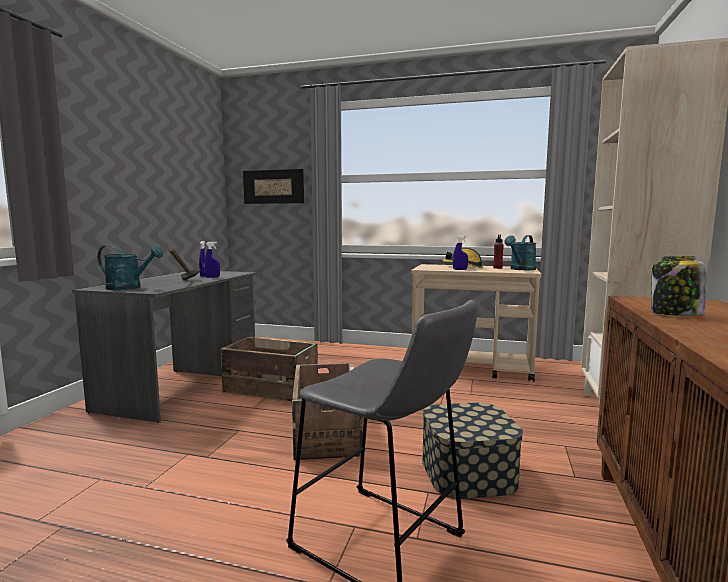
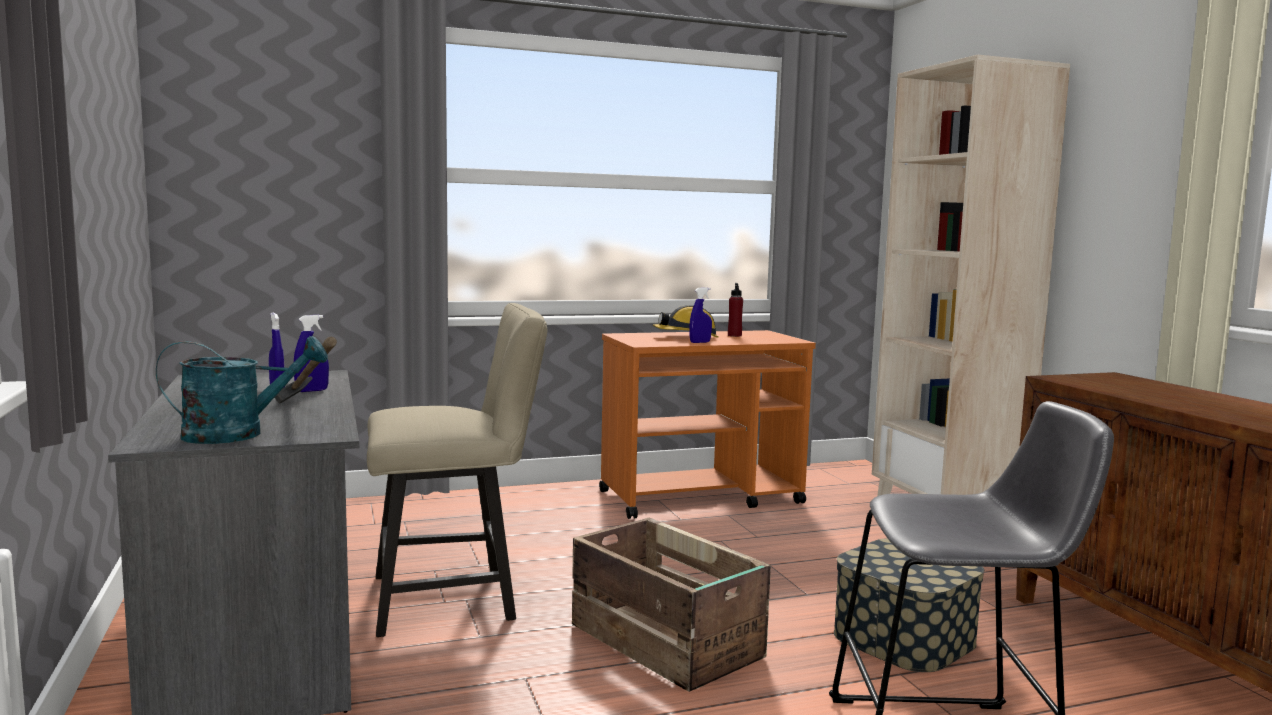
camera: 35 degrees left, 0 degrees up
crate [220,337,318,401] -> beige chair [367,303,547,637]
picture [243,169,304,204] -> none
beige cart [412,264,541,382] -> orange cart [599,330,816,519]
turquoise watering can [504,235,537,270] -> none
jar [651,256,706,316] -> none

